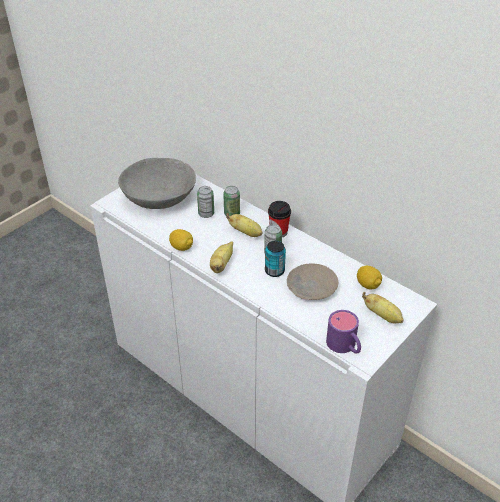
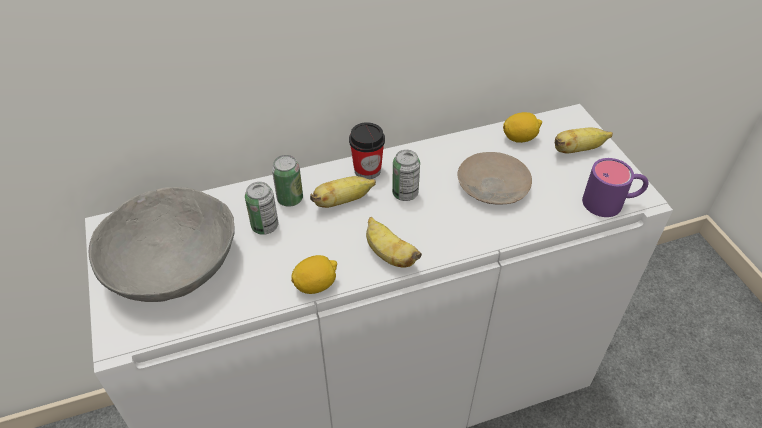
camera: 60 degrees left, 5 degrees up
can [265,240,286,277] -> none

